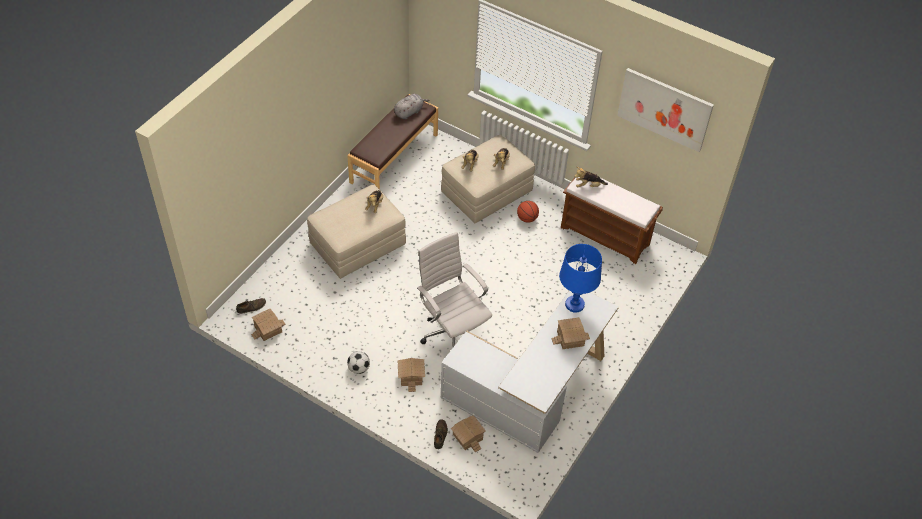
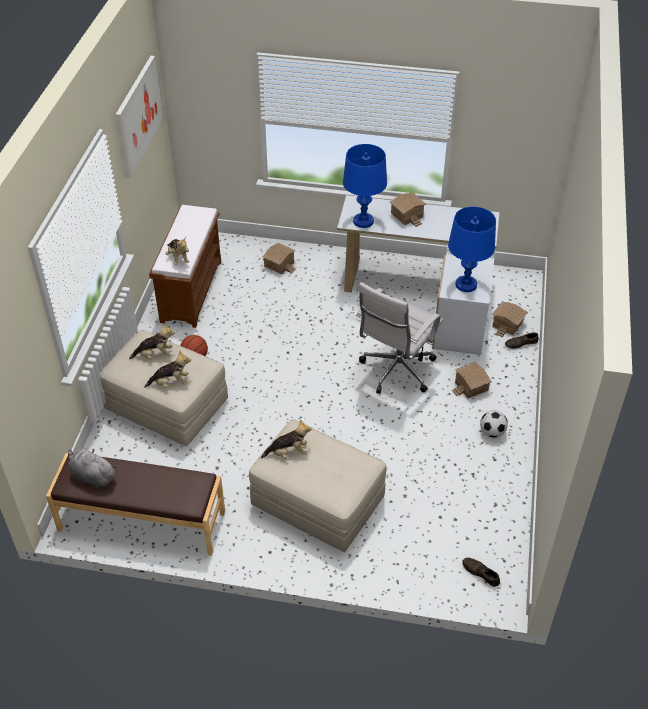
camera: 110 degrees left, 5 degrees down
toy house [251,309,286,341] -> toy house moved to [263,243,296,274]
none -> blue table lamp [448,207,496,292]

